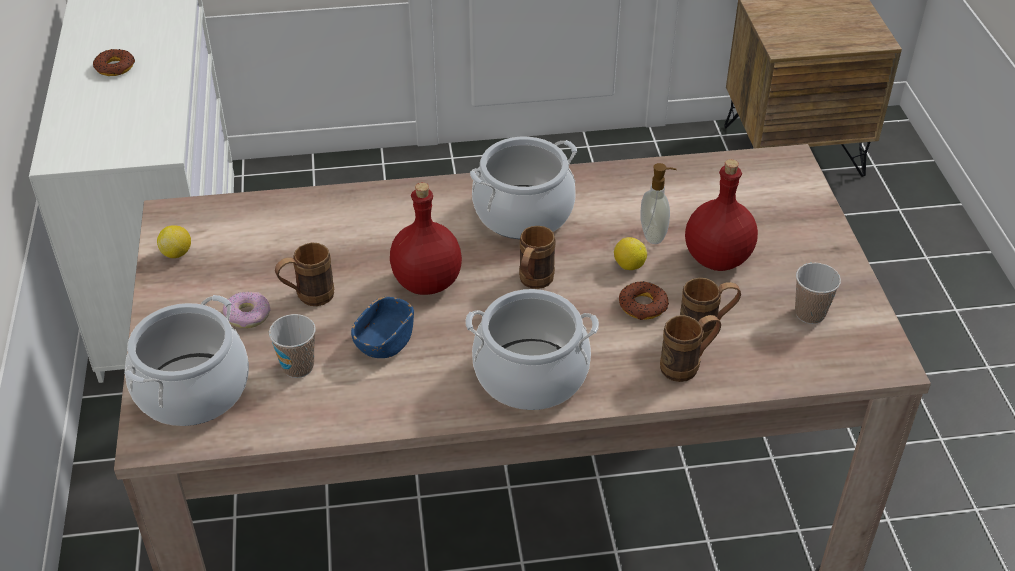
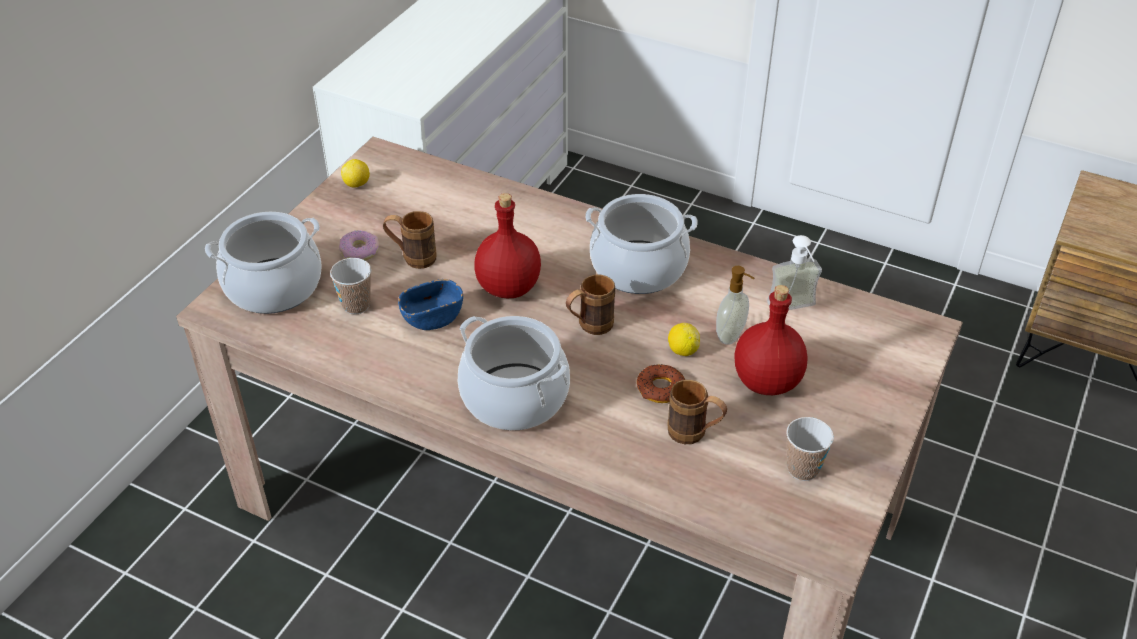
camera: 35 degrees right, 0 degrees up
donut [93,49,135,76] -> none
brown mug [660,315,721,382] -> none
none -> soap dispenser [767,235,822,310]

